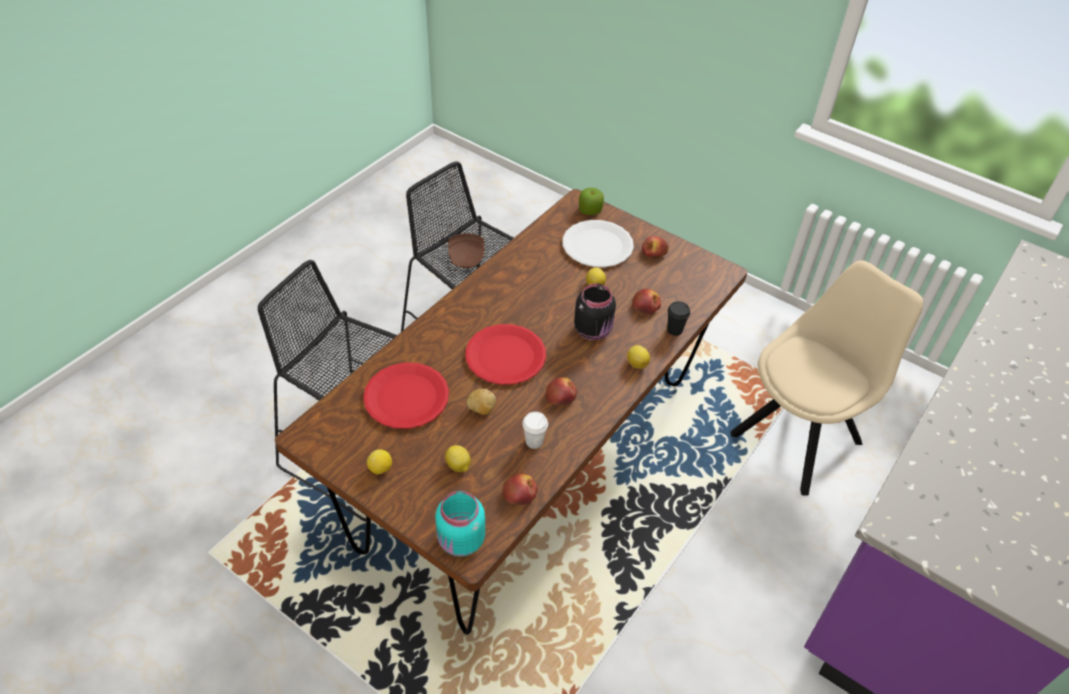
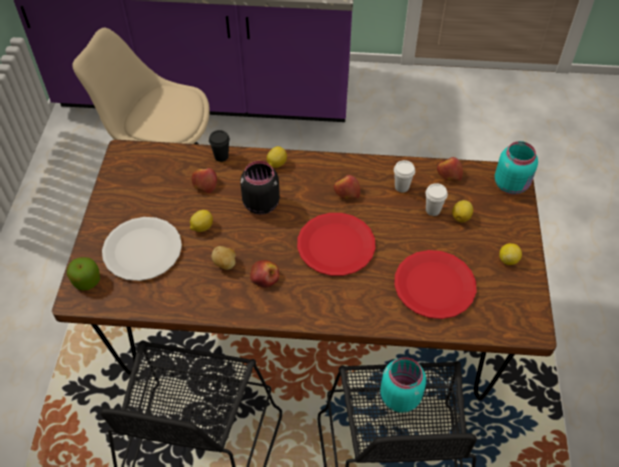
camera: 120 degrees left, 5 degrees up
brown plate [448,233,485,268] -> none
potato [467,389,496,415] -> potato moved to [212,246,236,270]
apple [642,236,668,257] -> apple moved to [250,260,279,288]
none -> turquoise jar [380,357,426,413]
none -> white cup [425,183,448,216]

